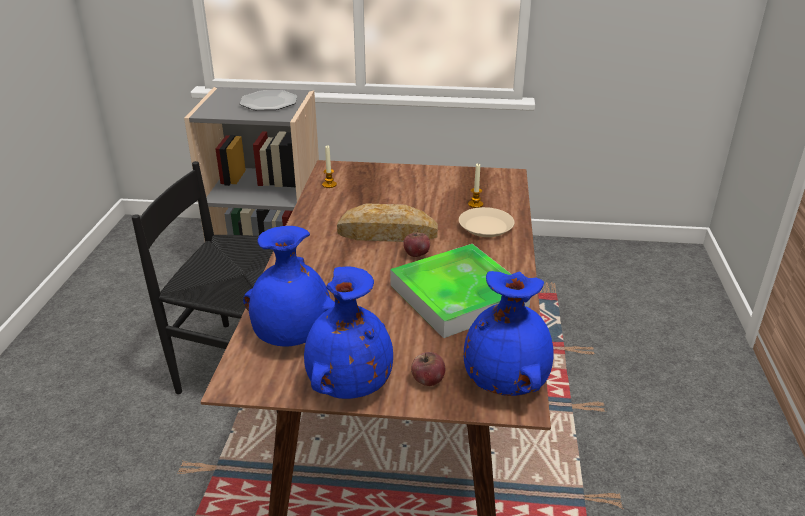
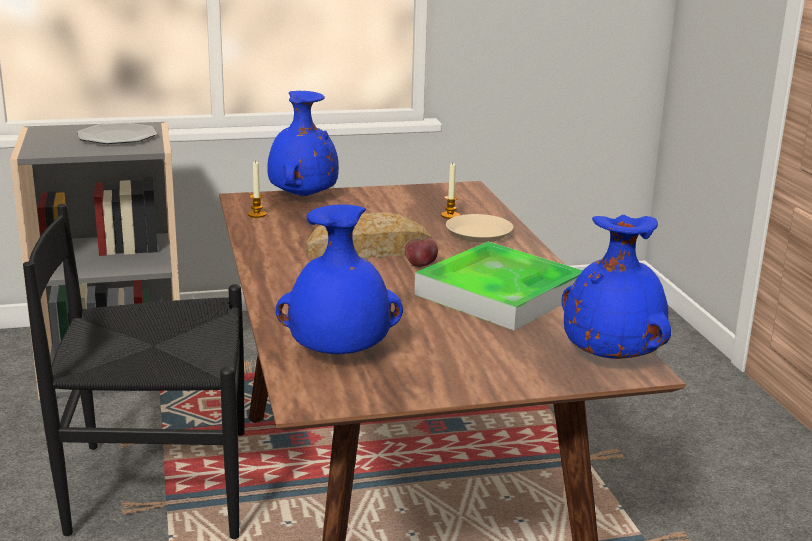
camera: 20 degrees left, 10 degrees down
blue vase [304,266,393,399] -> blue vase moved to [267,91,339,196]
apple [411,352,445,386] -> none

